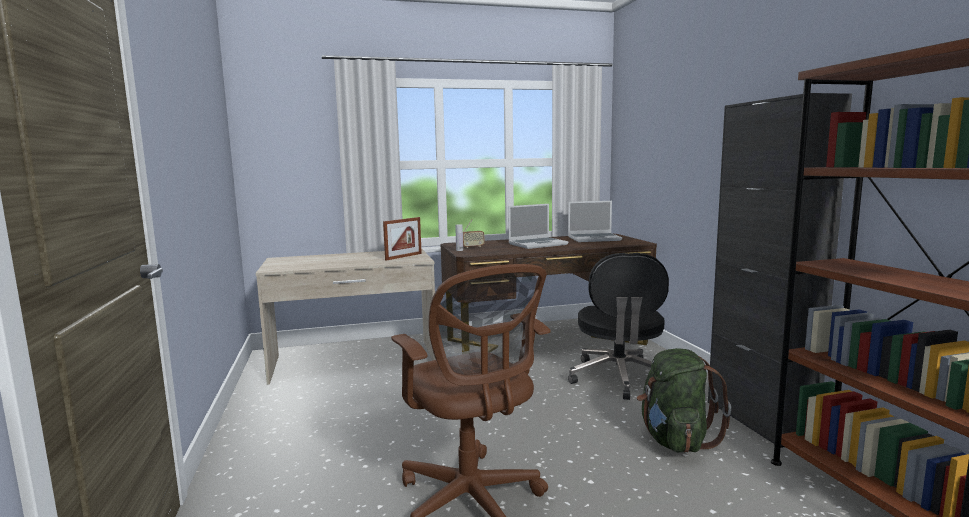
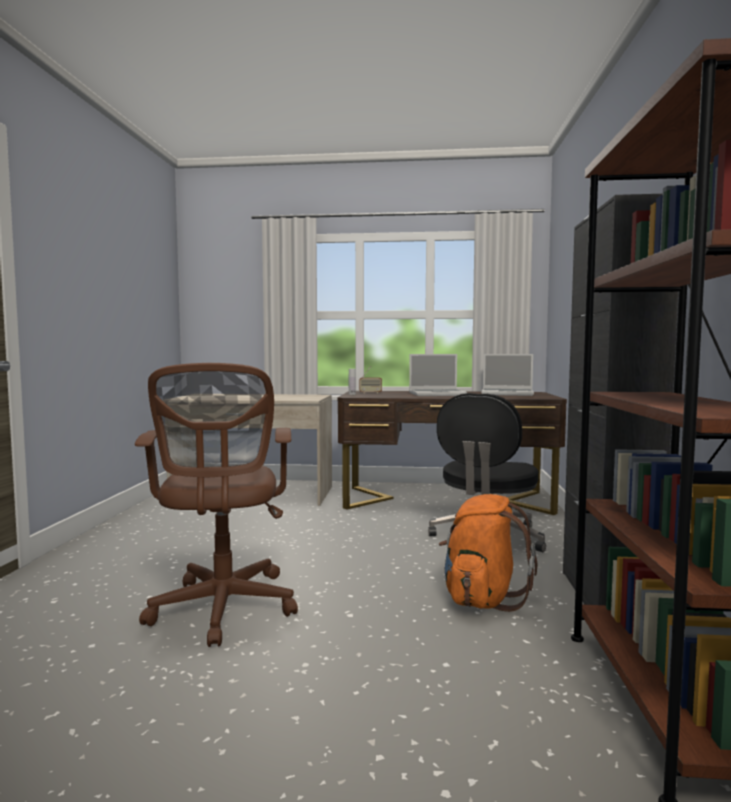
camera: 20 degrees right, 5 degrees down
picture frame [383,217,422,261] -> none
green backpack [637,348,731,453] -> orange backpack [439,494,537,612]

